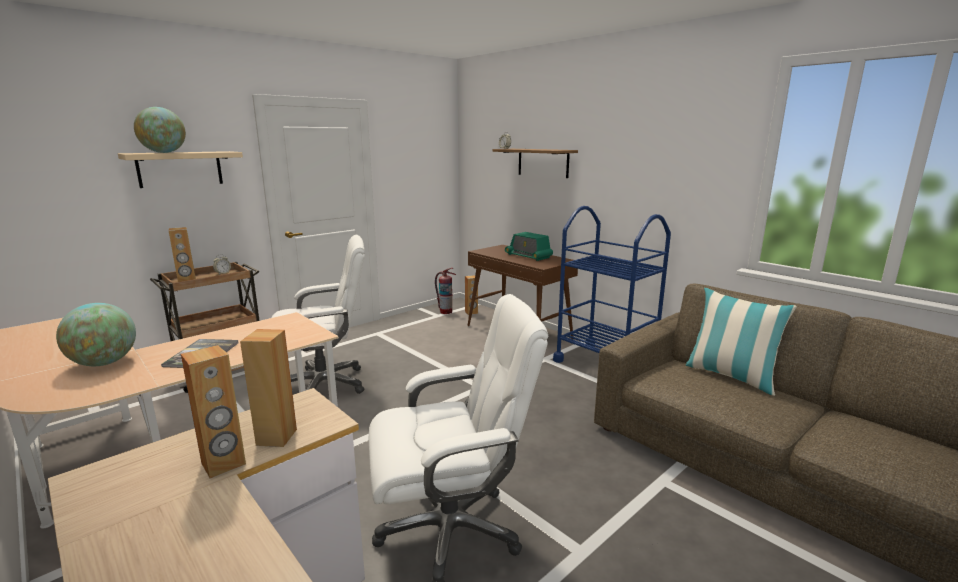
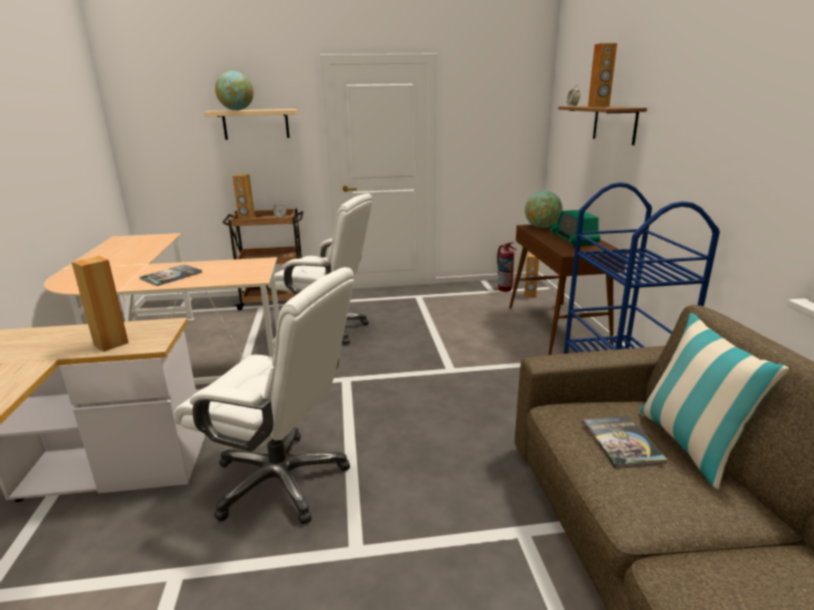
camera: 35 degrees right, 5 degrees up
globe [56,303,136,366] -> globe moved to [525,191,563,228]
brown speaker [181,345,246,478] -> brown speaker moved to [588,43,617,107]
none -> book [582,415,667,468]

